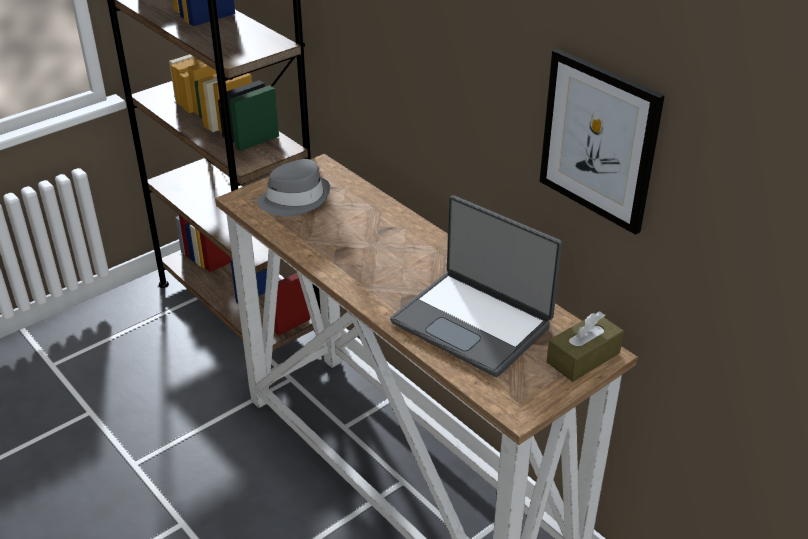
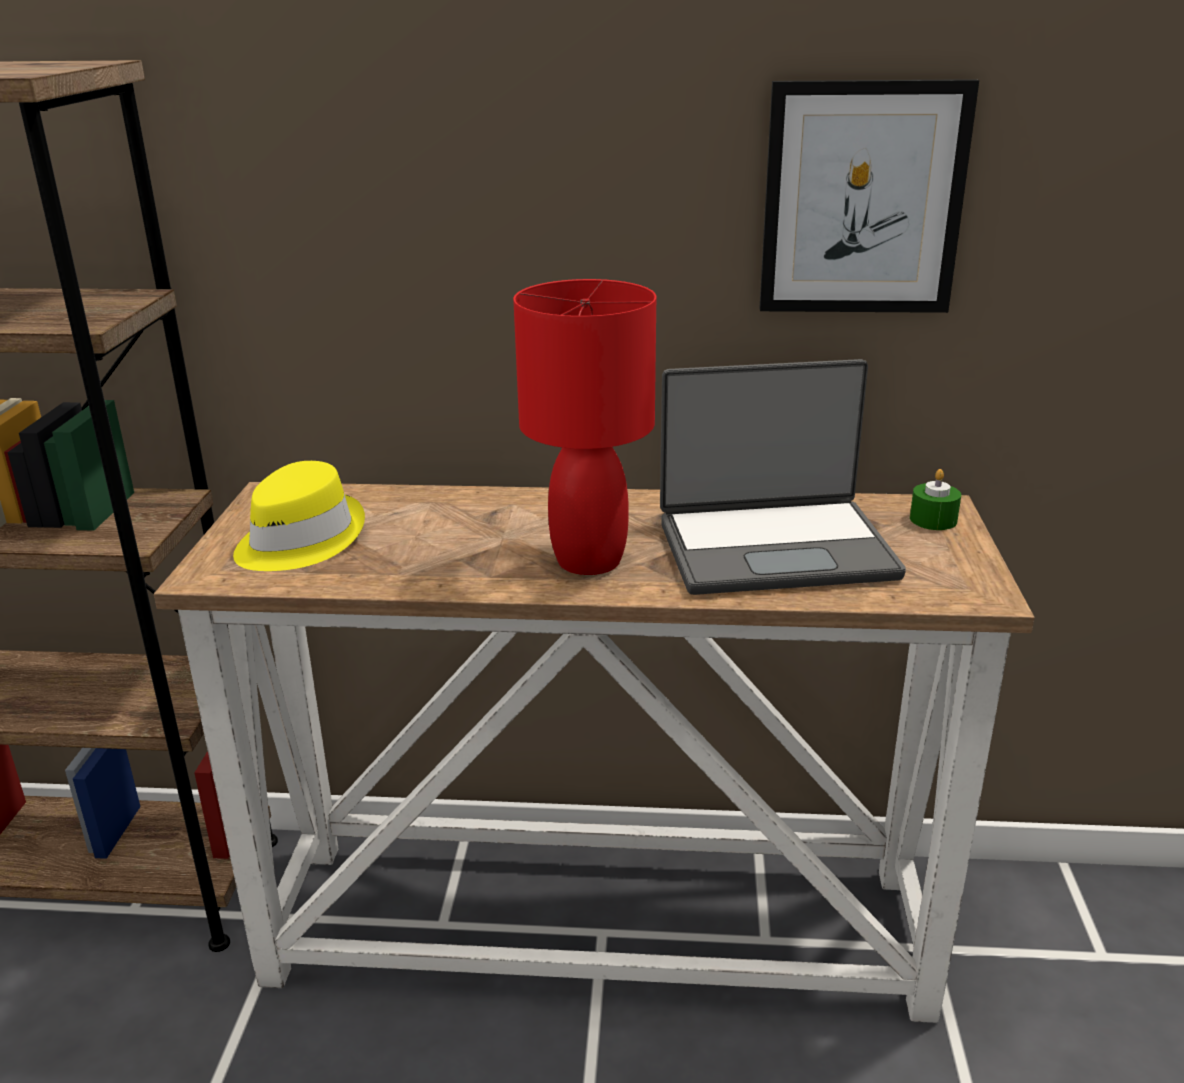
camera: 45 degrees left, 10 degrees down
grey hat [257,159,330,216] -> yellow hat [233,461,365,571]
brown tissue box [546,311,624,382] -> green candle [910,469,961,530]
none -> red table lamp [513,279,656,575]

